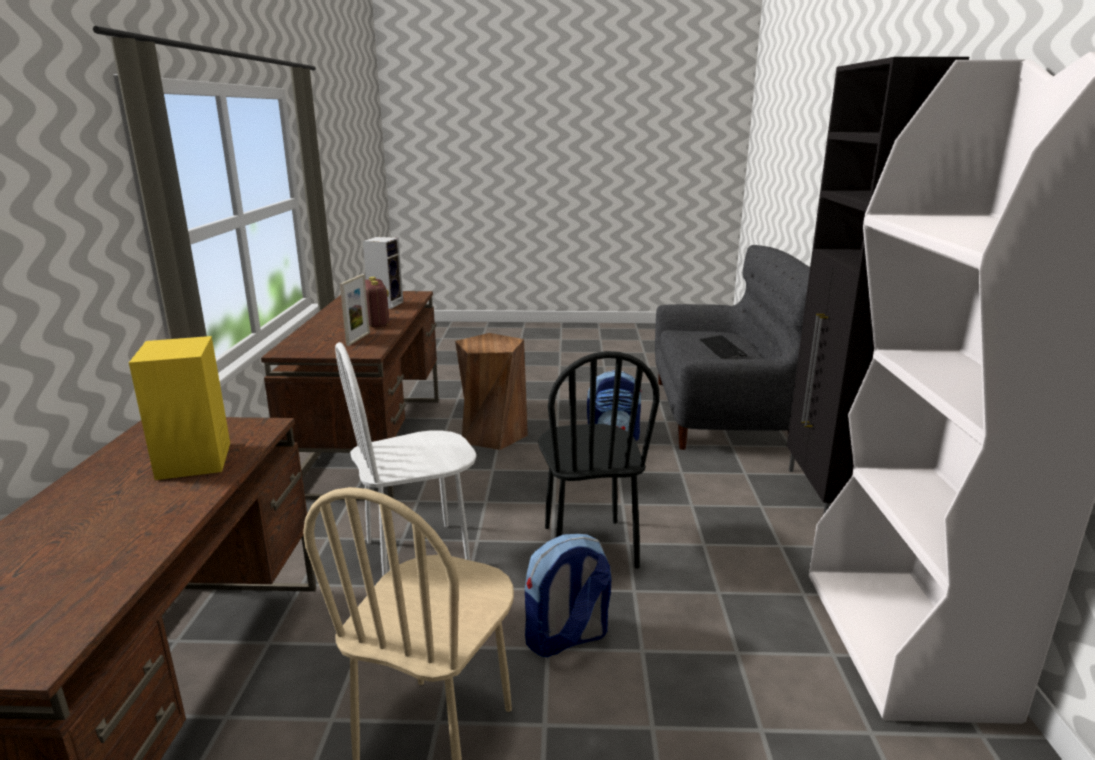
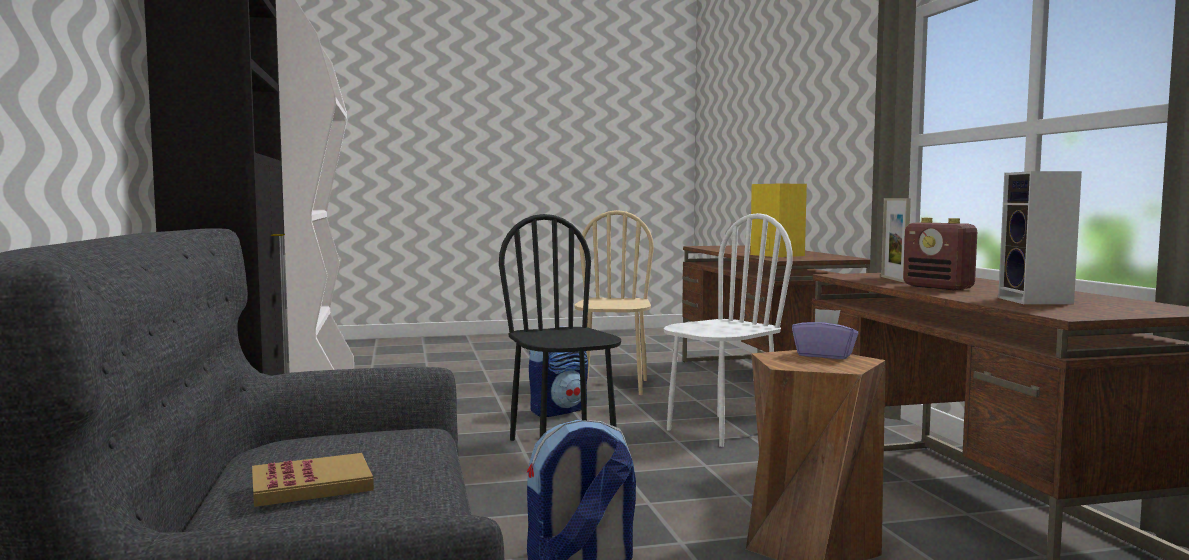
camera: 165 degrees right, 15 degrees down
keyboard [699,335,748,359] -> book [252,453,374,507]
none -> purple tissue box [792,309,859,359]

